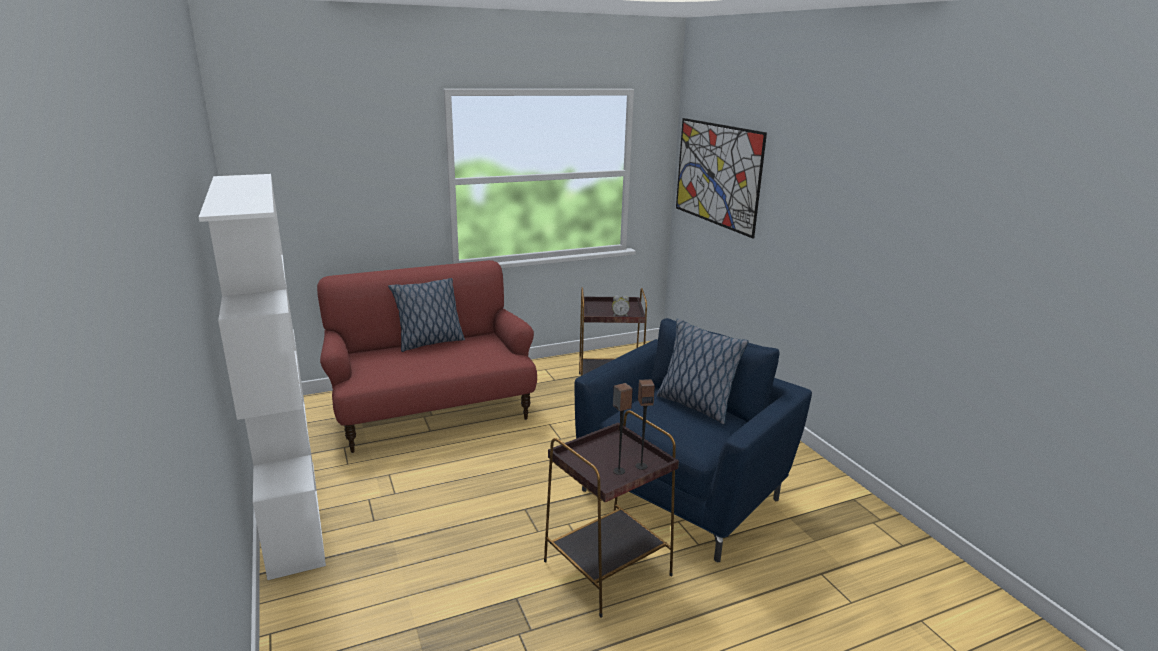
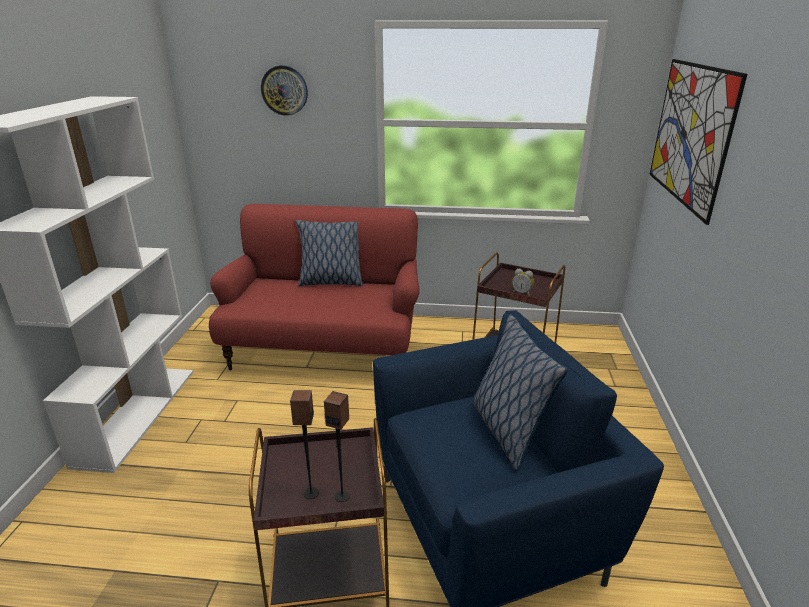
camera: 30 degrees right, 5 degrees up
none -> wall clock [261,65,308,116]

